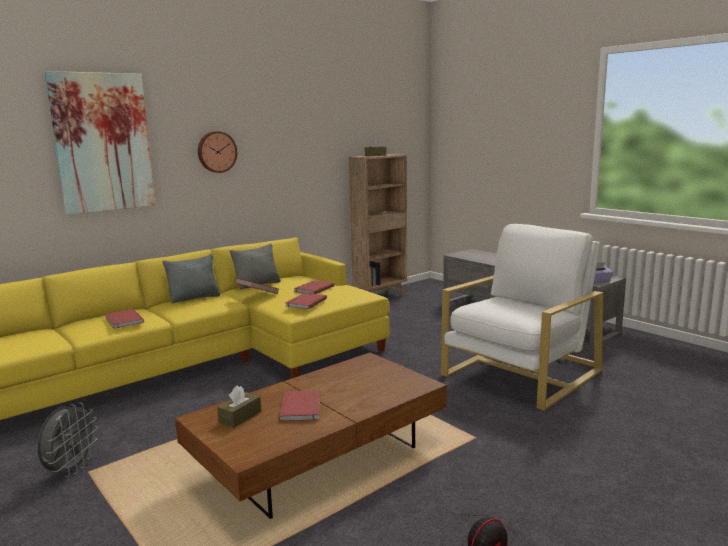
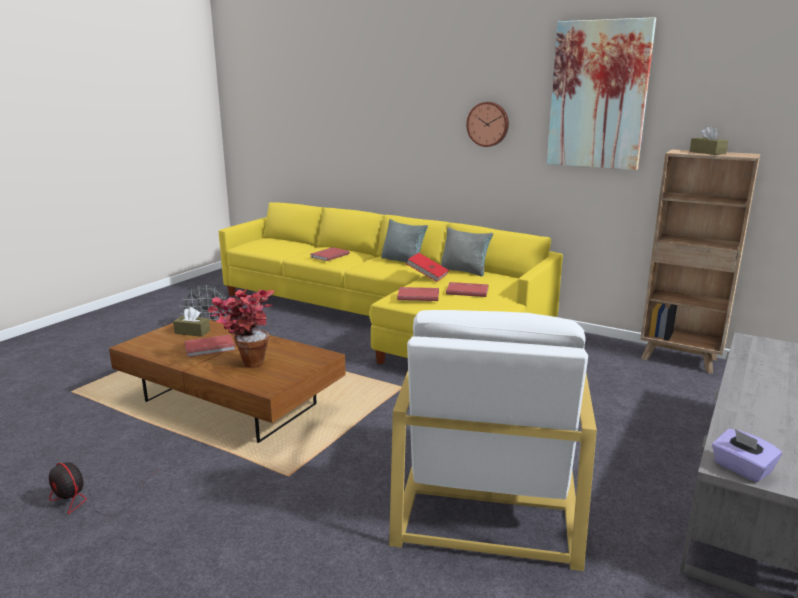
camera: 70 degrees right, 5 degrees up
picture [45,71,156,215] -> picture moved to [547,17,656,170]
white armchair [441,224,603,411] -> white armchair turned 75 degrees clockwise [389,310,597,571]
none -> potted plant [207,289,274,368]

